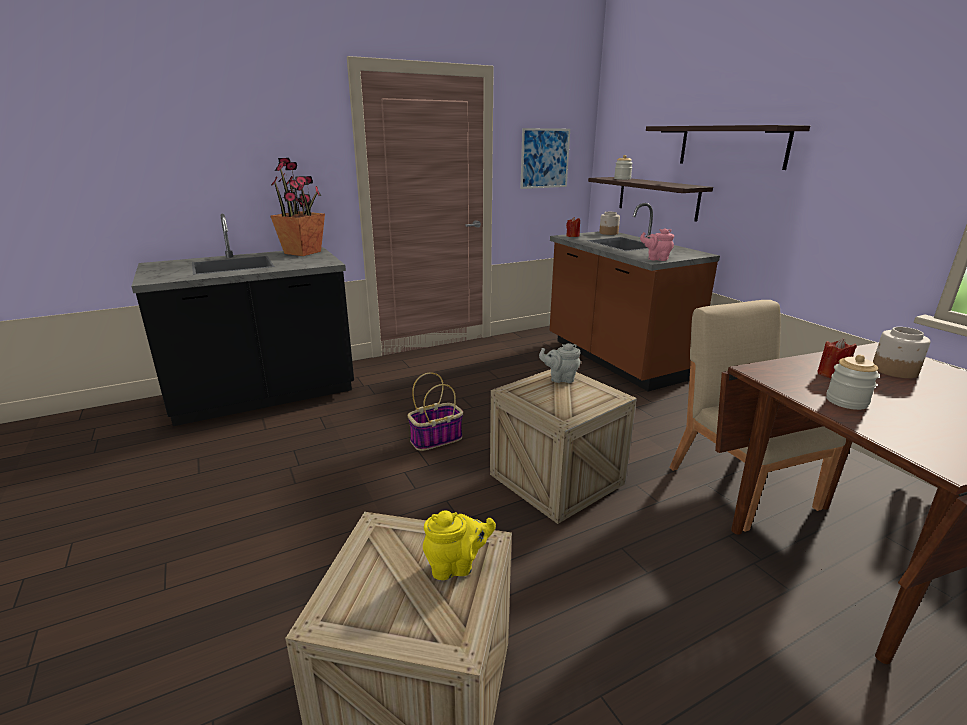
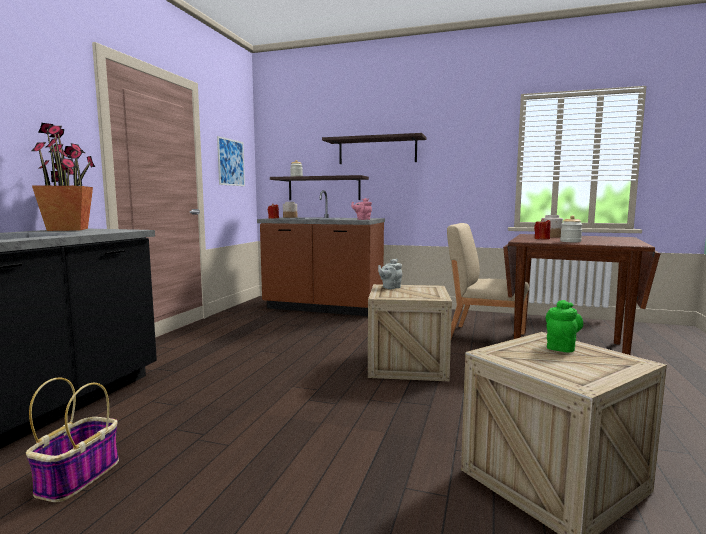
camera: 45 degrees left, 15 degrees down
basket [408,372,463,451] -> basket moved to [26,377,119,502]
yellow teapot [423,510,496,580] -> green teapot [546,300,583,353]

